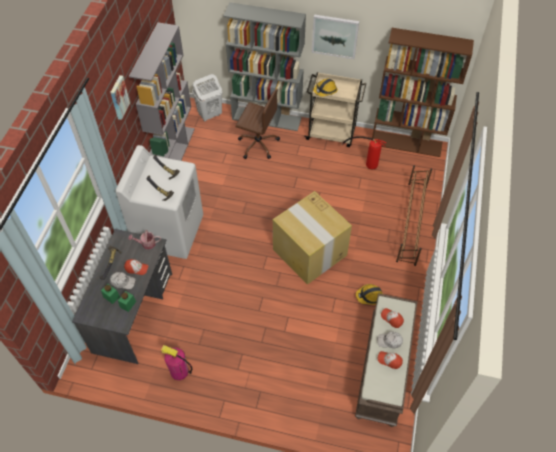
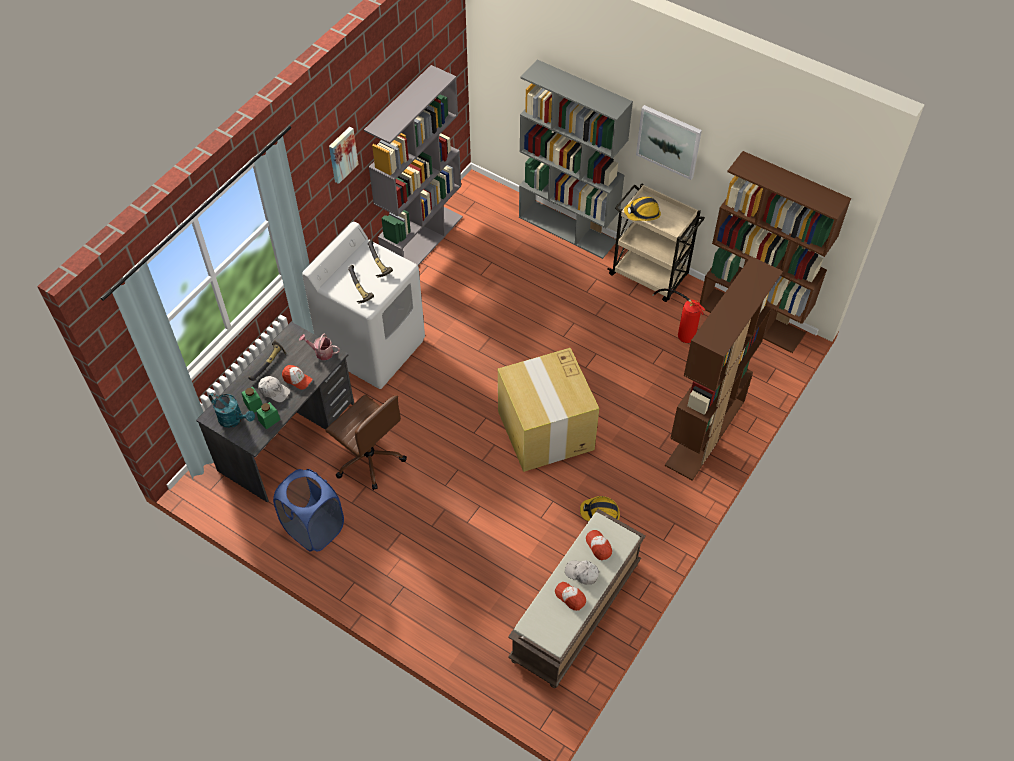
camera: 20 degrees right, 0 degrees up
fire extinguisher [161,345,192,380] -> blue laundry basket [273,469,344,552]
white laundry basket [192,74,222,122] -> none
brown office chair [236,89,280,159] -> brown office chair moved to [326,394,407,490]
brown shoe rack [396,166,432,266] -> brown bookcase [665,256,783,481]
none -> turquoise watering can [209,393,255,428]

